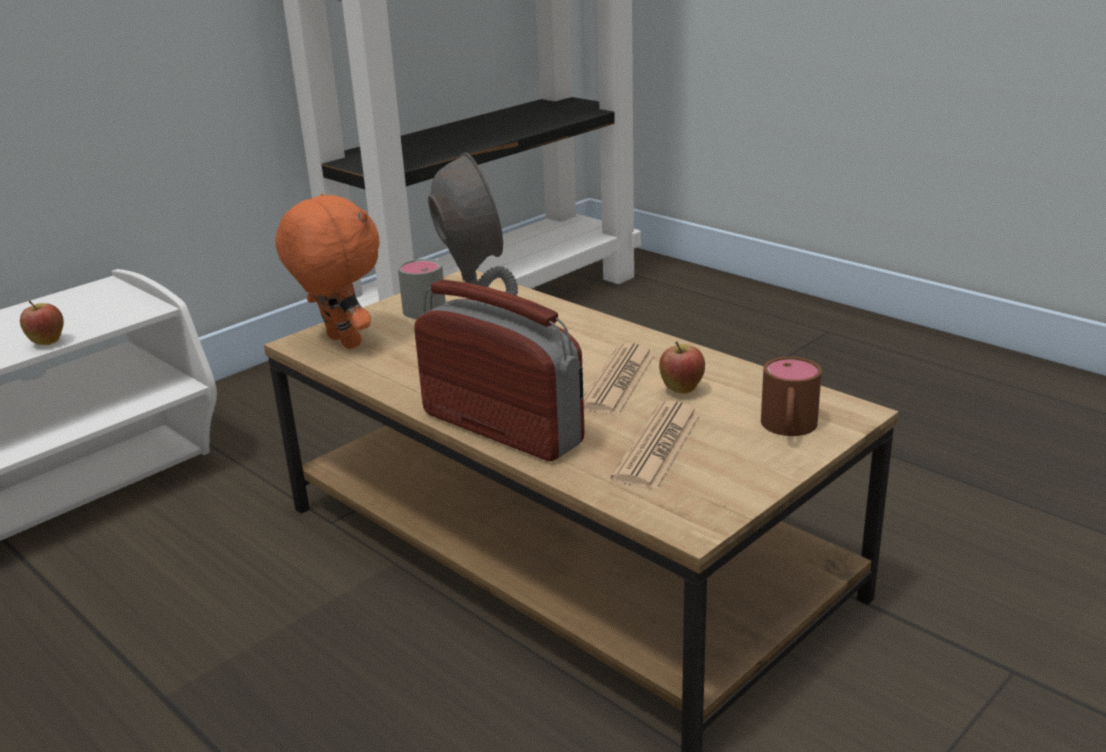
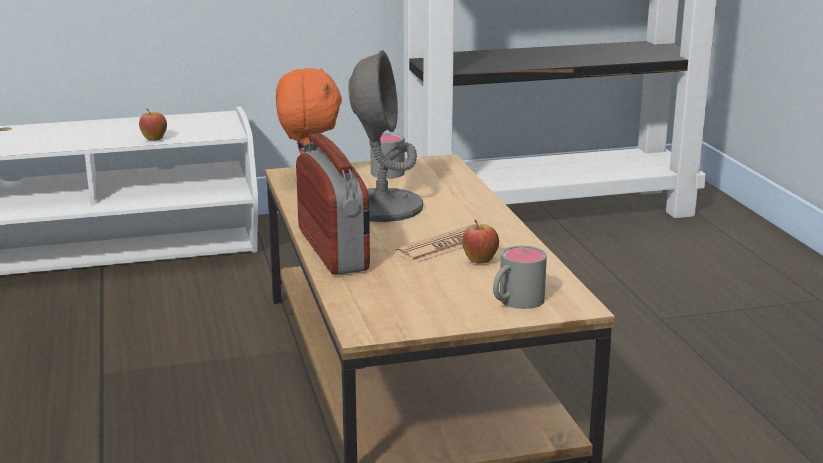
camera: 30 degrees right, 5 degrees down
newspaper [611,401,701,490] -> none
brown mug [761,357,822,436] -> grey mug [493,246,547,309]

